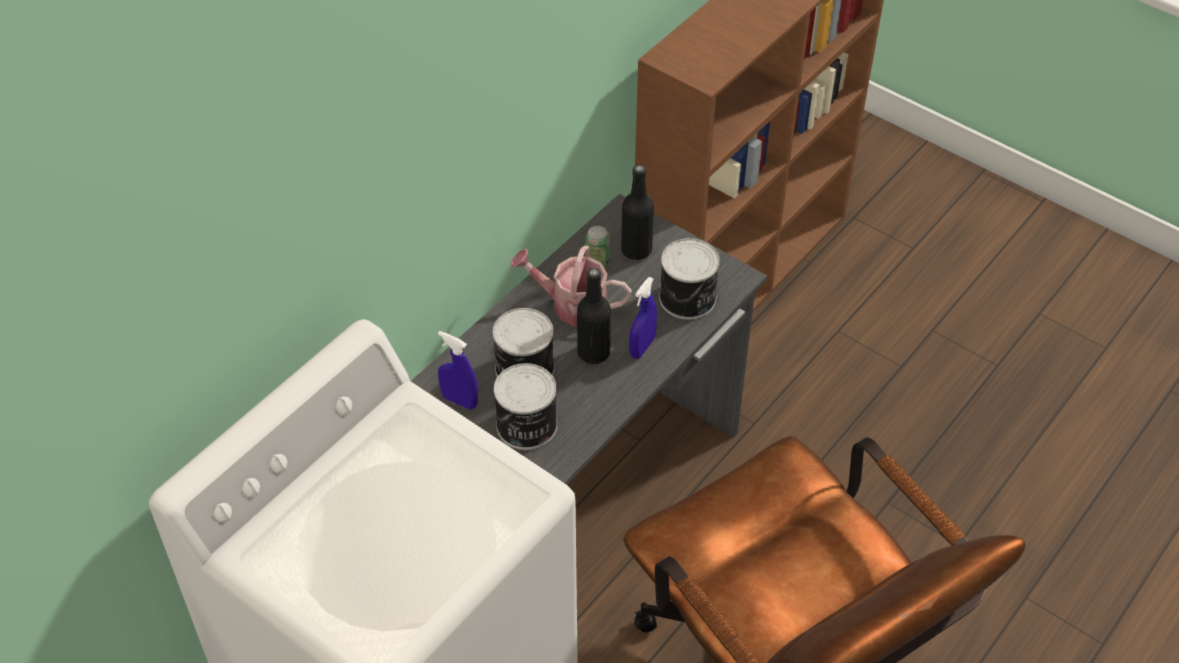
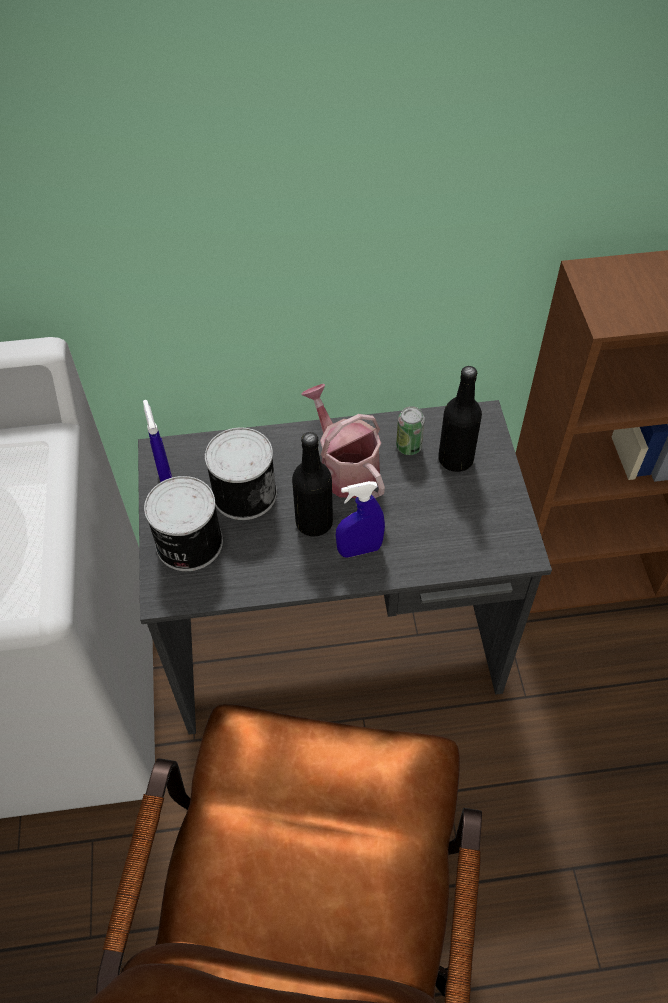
camera: 45 degrees right, 5 degrees up
can [659,238,720,320] -> none

